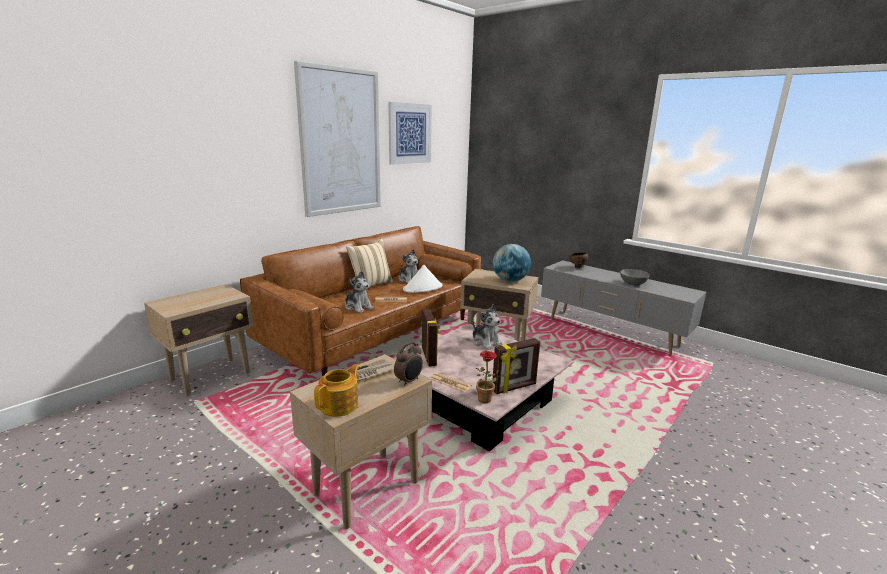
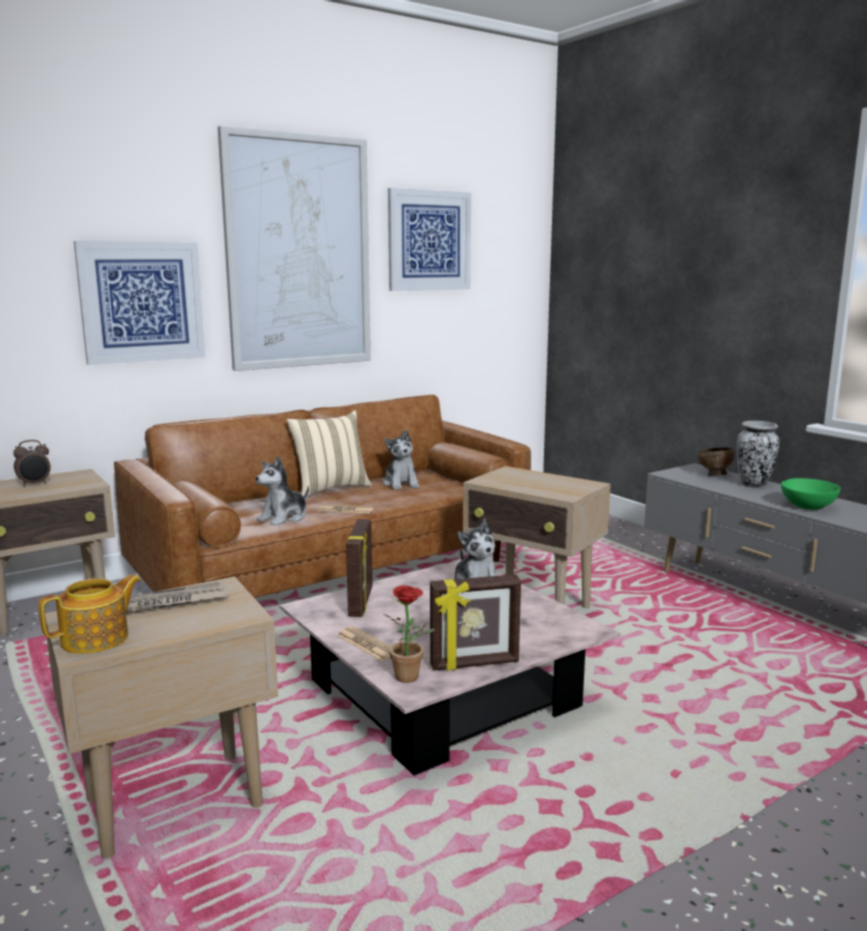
camera: 15 degrees right, 5 degrees down
plush toy [345,271,374,313] -> plush toy turned 75 degrees clockwise [255,456,309,526]
alarm clock [394,342,423,386] -> alarm clock moved to [13,440,51,486]
white hat [403,264,442,293] -> none
globe [493,244,531,282] -> none
grey bowl [620,269,650,286] -> green bowl [781,478,840,510]
none -> picture [74,241,205,365]
none -> vase [736,421,780,488]

